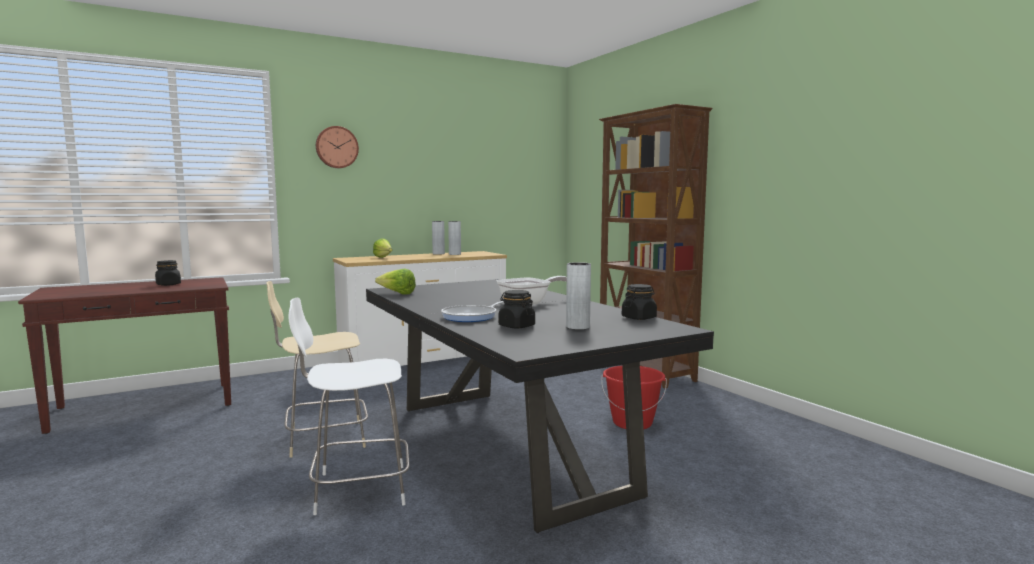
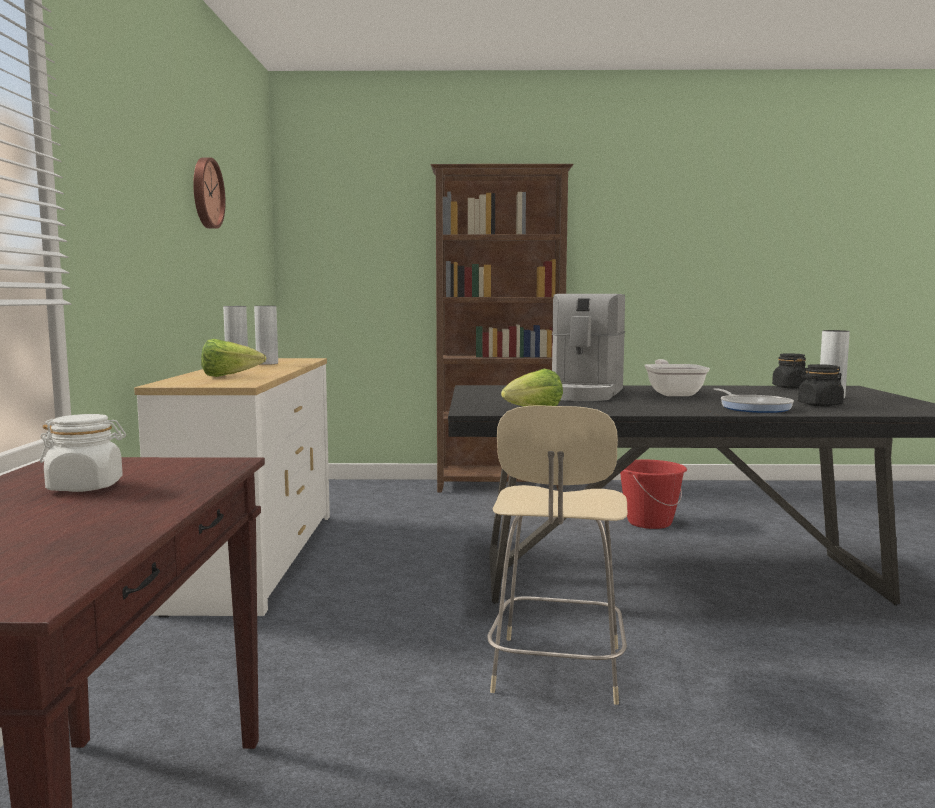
camera: 60 degrees left, 0 degrees up
black jar [155,260,181,286] -> white jar [40,414,126,492]
white chair [288,298,409,515] -> none
wall clock [316,126,359,168] -> wall clock moved to [193,157,226,229]
none -> coffee machine [552,294,625,401]

